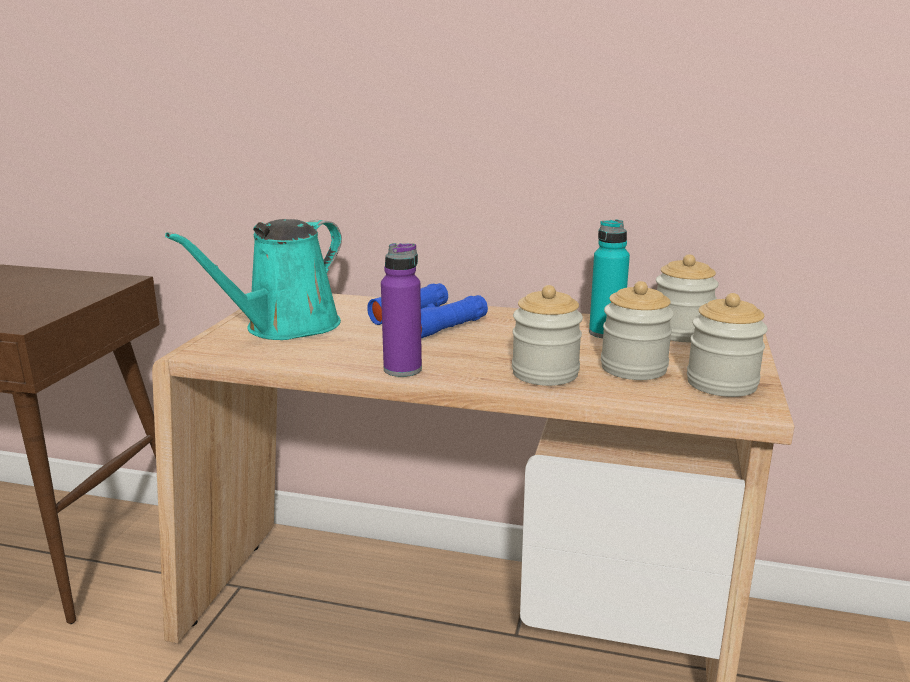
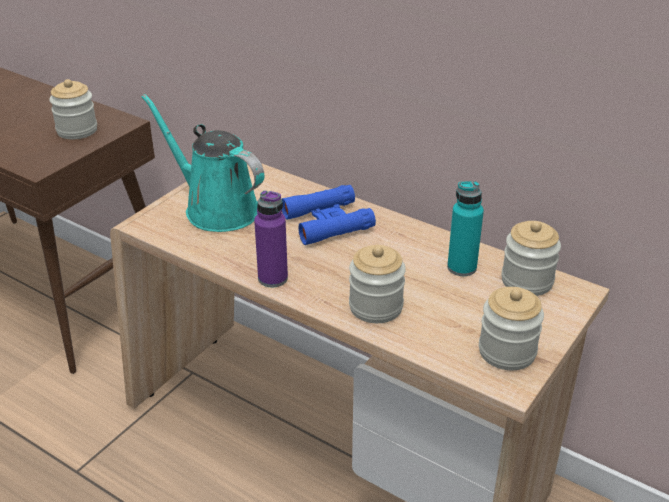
camera: 20 degrees right, 15 degrees up
turquoise watering can [165,219,342,340] -> turquoise watering can turned 75 degrees clockwise [141,94,264,232]
jar [601,281,674,380] -> jar moved to [49,79,97,139]

